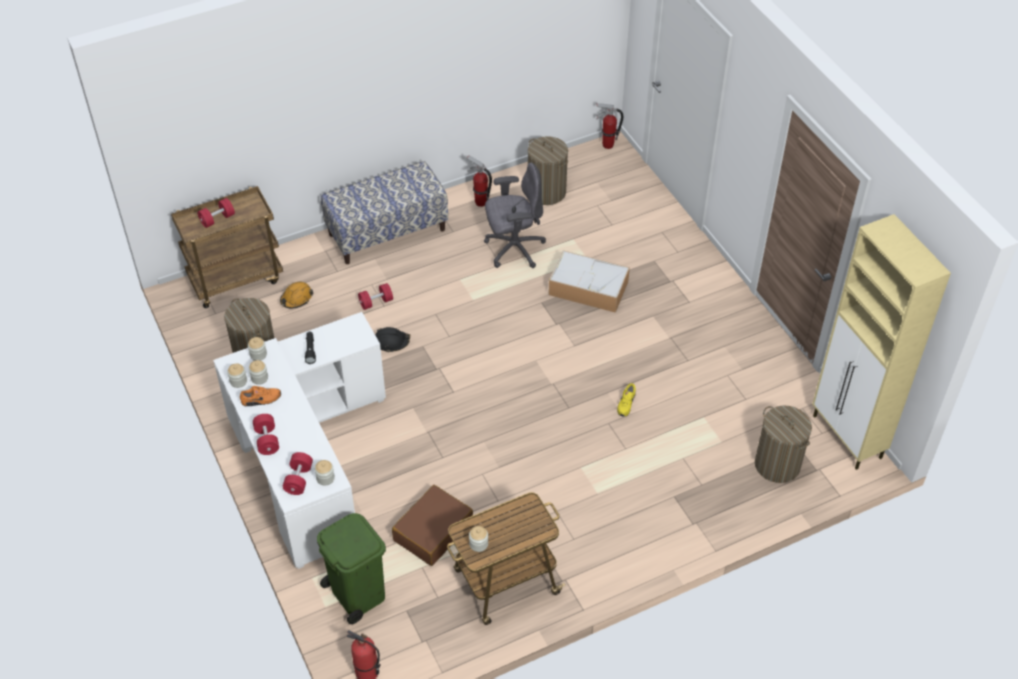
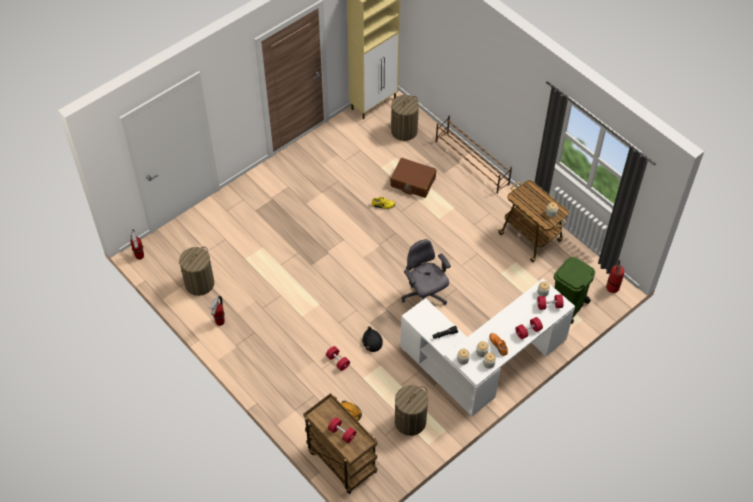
camera: 105 degrees left, 5 degrees up
bench [321,161,448,264] -> none
brown suitcase [392,485,473,566] -> brown suitcase moved to [390,158,436,198]
grey office chair [484,163,546,268] -> grey office chair moved to [402,239,451,305]
storage box [548,250,630,313] -> none
none -> brown shoe rack [436,116,512,194]

